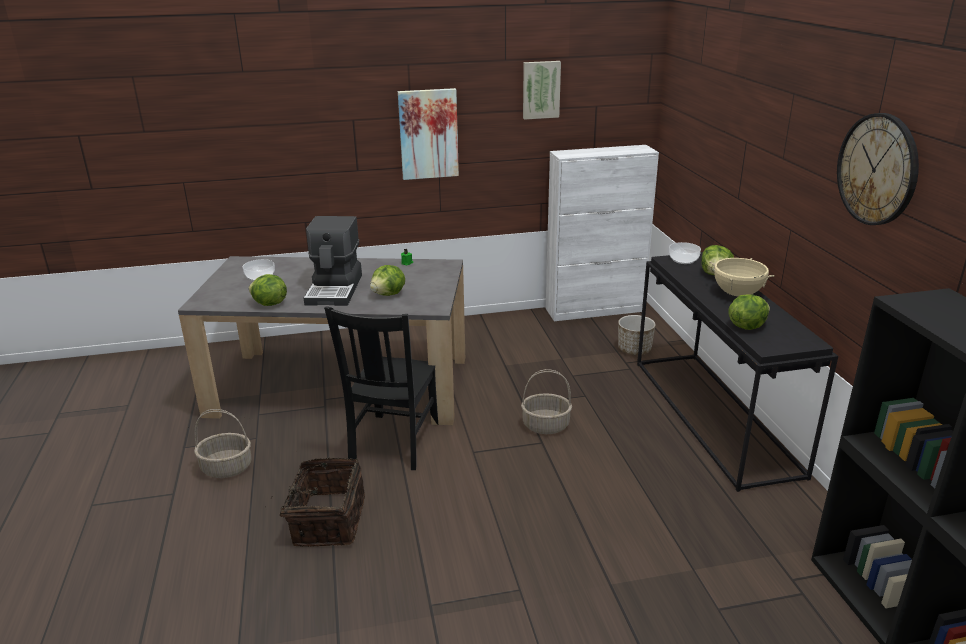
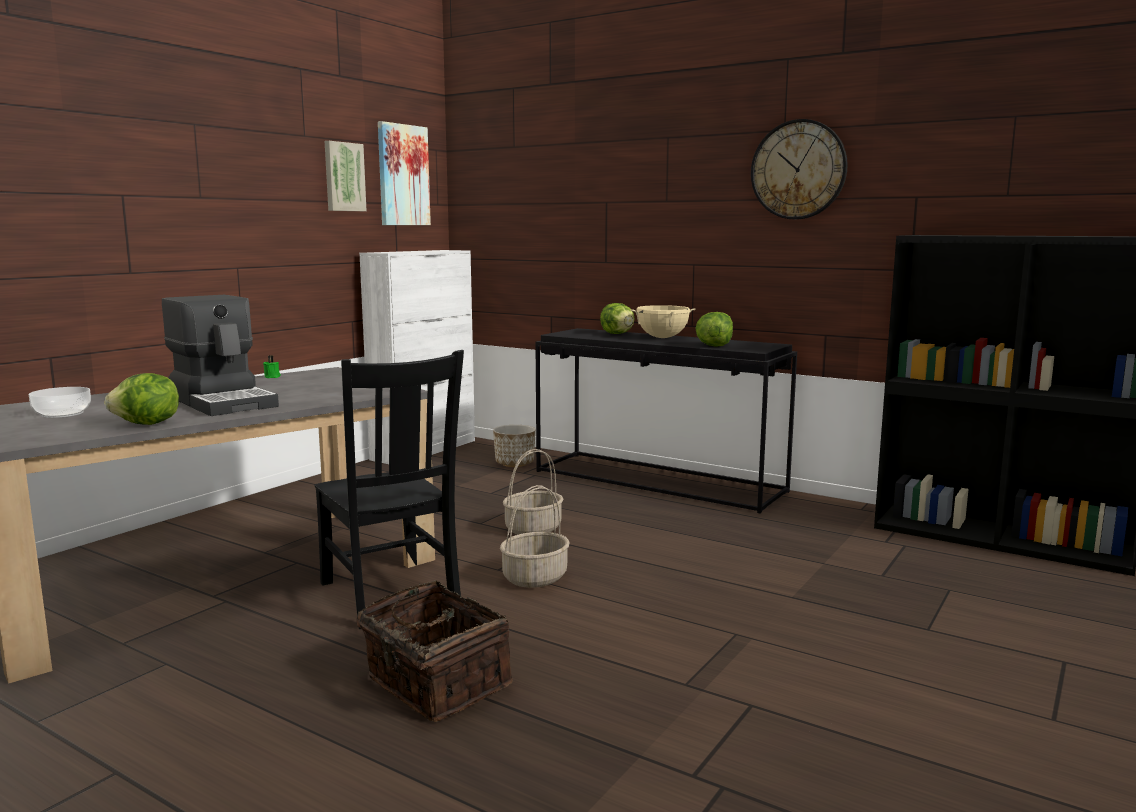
camera: 45 degrees left, 15 degrees down
basket [194,409,251,478] -> basket moved to [500,485,570,588]
lettuce [370,265,405,296] -> none
picture [398,88,459,180] -> picture moved to [378,121,431,225]
bowl [669,242,701,264] -> none

